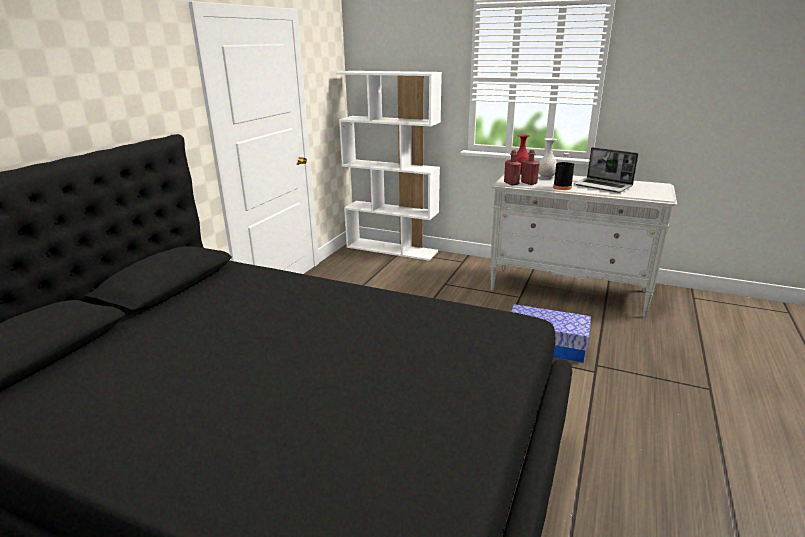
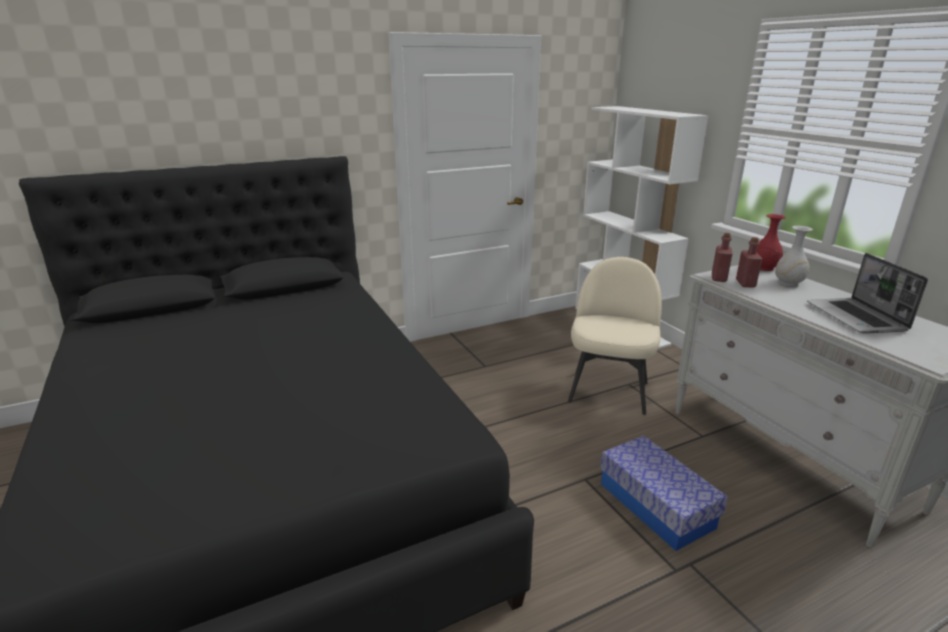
camera: 40 degrees right, 0 degrees up
black bottle [553,153,574,190] -> none
none -> beige chair [568,257,662,415]

